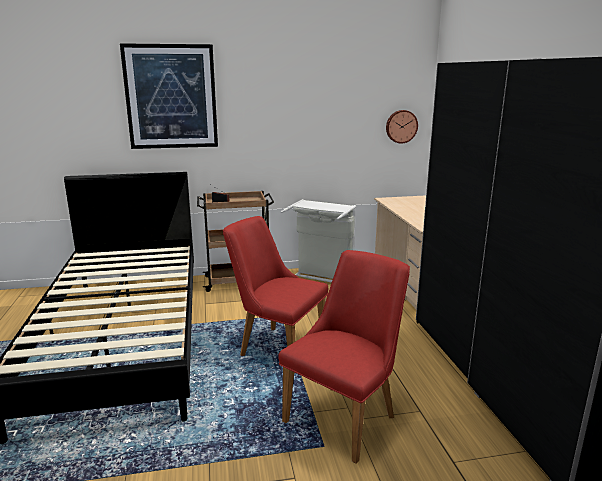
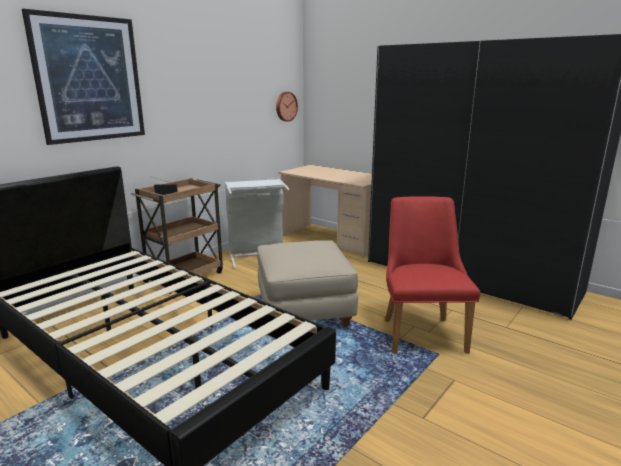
camera: 40 degrees left, 0 degrees up
red chair [223,216,328,374] -> beige ottoman [257,240,358,327]

